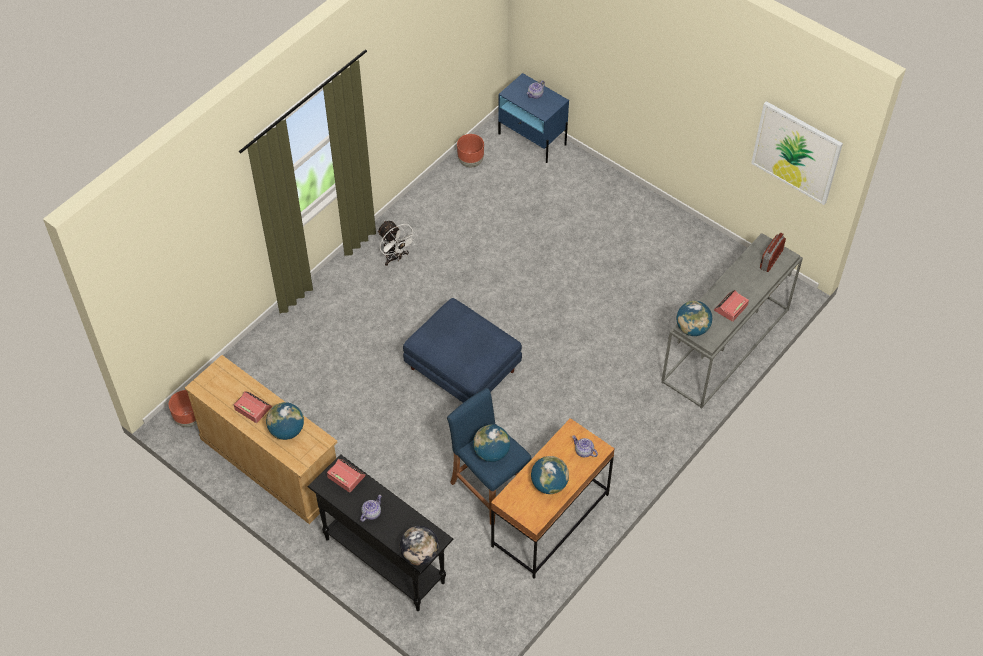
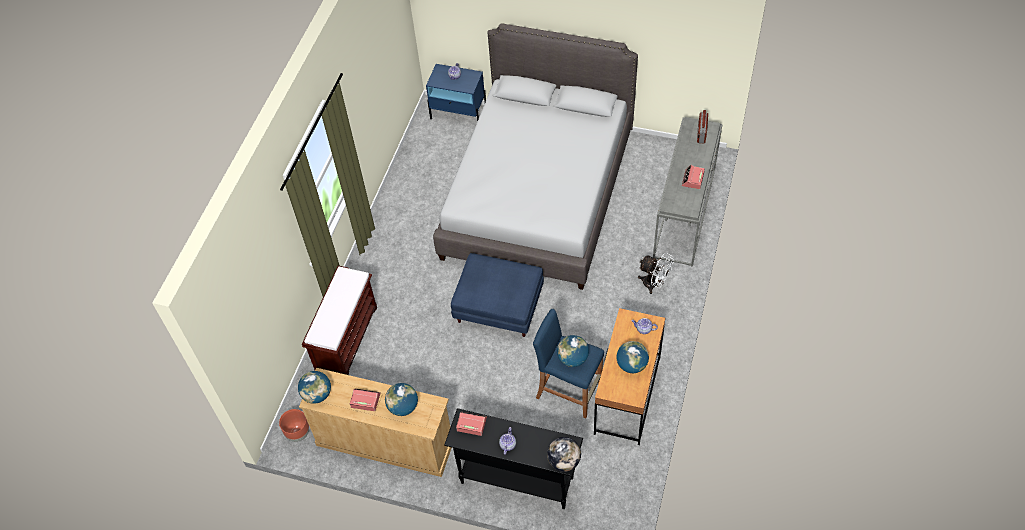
camera: 20 degrees left, 0 degrees up
white fan [377,220,417,266] -> white fan moved to [638,253,674,294]
brown planter [457,134,484,167] -> none
globe [676,301,712,336] -> globe moved to [298,371,331,404]
picture [751,101,843,205] -> none
none -> brown bench [302,266,377,375]
none -> grey bed [433,23,638,290]

